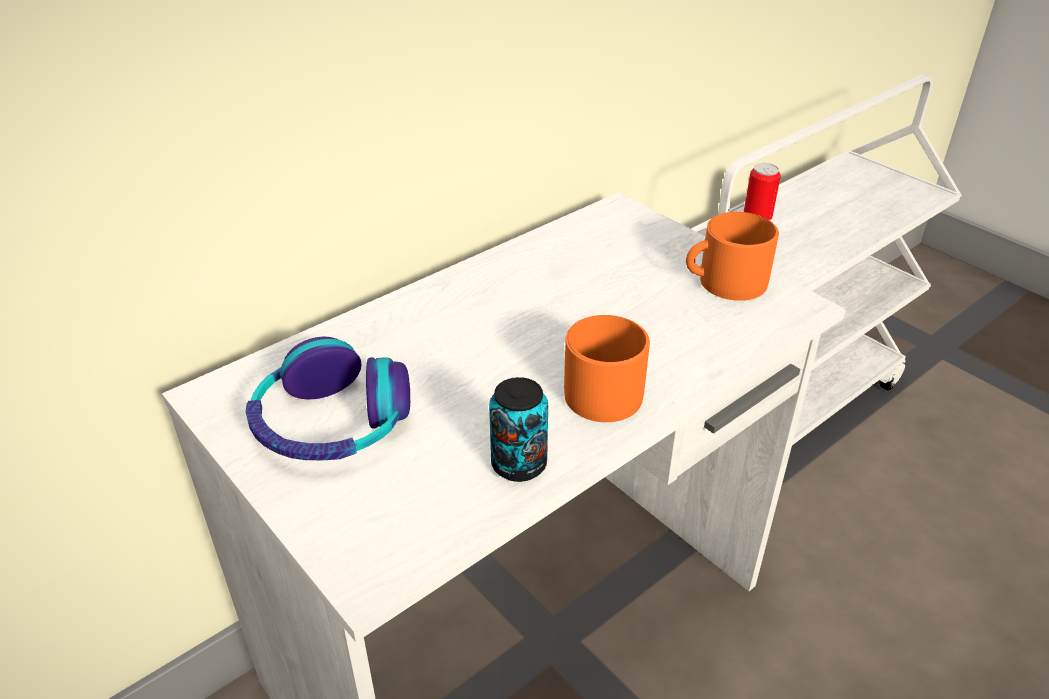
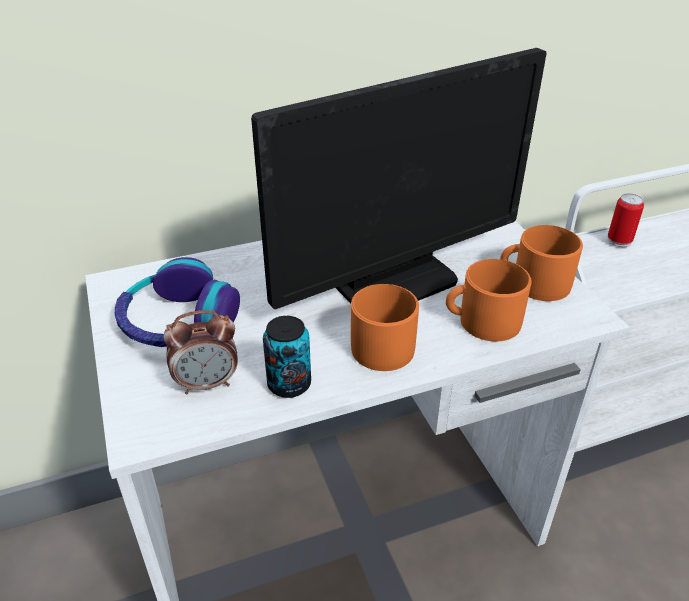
camera: 20 degrees right, 0 degrees up
none -> alarm clock [163,310,238,395]
none -> monitor [251,48,546,309]
none -> orange mug [446,259,532,341]

